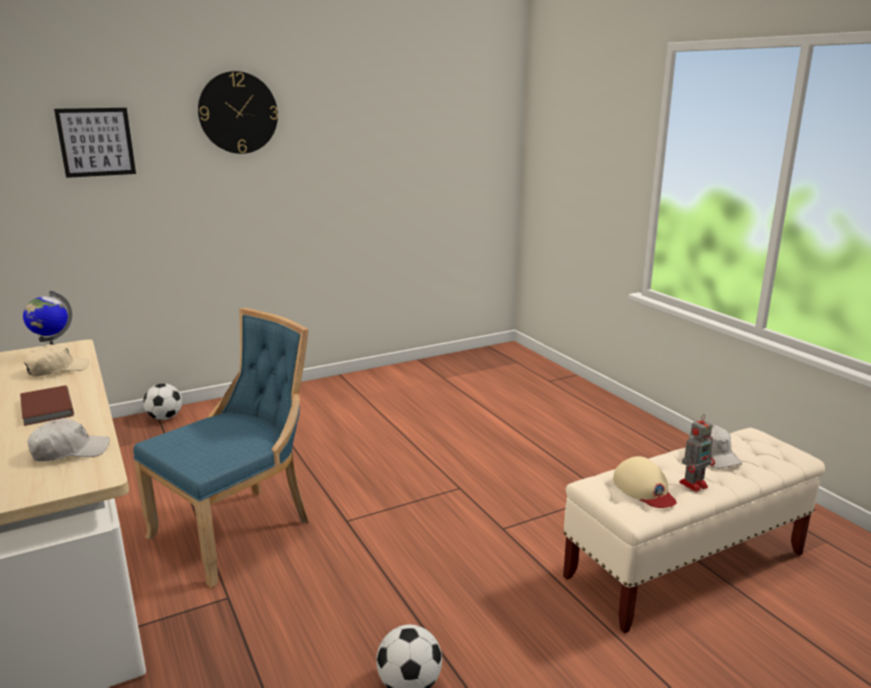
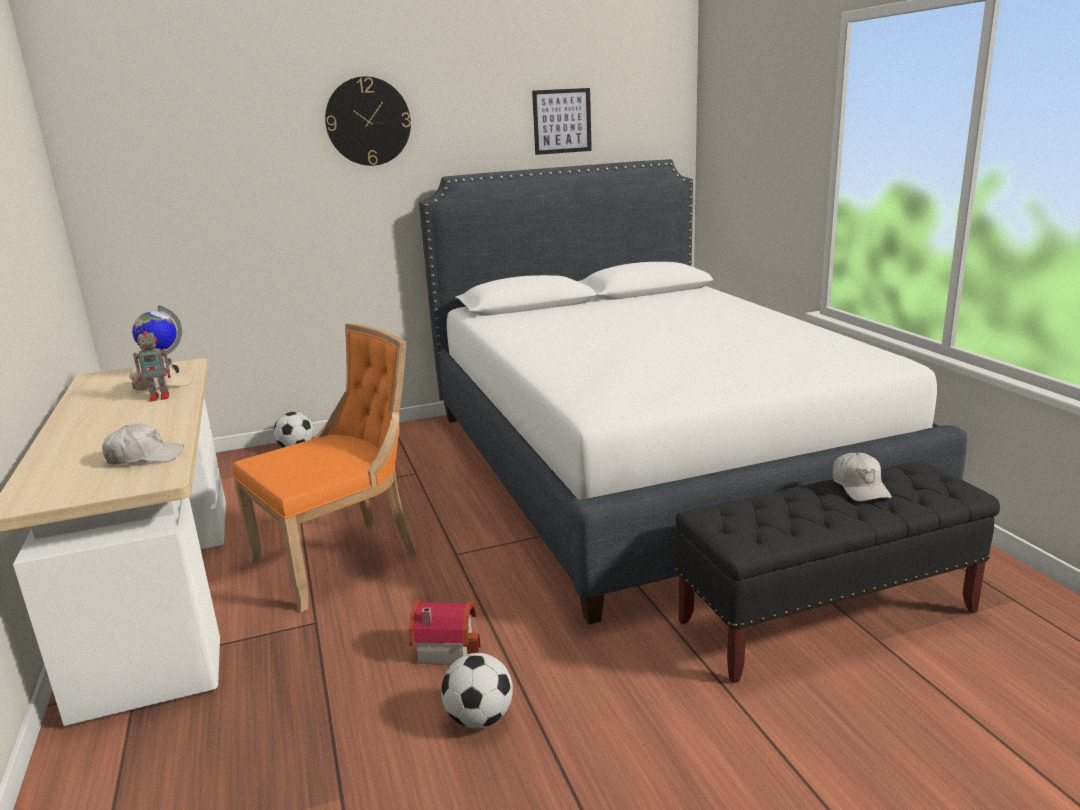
camera: 10 degrees right, 0 degrees up
brown book [20,385,74,426] -> none
picture [54,108,136,178] -> picture moved to [532,88,592,155]
blue chair [133,308,309,588] -> orange chair [233,323,416,612]
beige bench [563,428,825,634] -> black bench [675,461,1000,683]
beige cap [613,456,677,508] -> none
toy robot [679,414,715,492] -> toy robot moved to [133,325,172,402]
none -> toy house [409,600,481,665]
none -> white bed [419,159,967,625]

